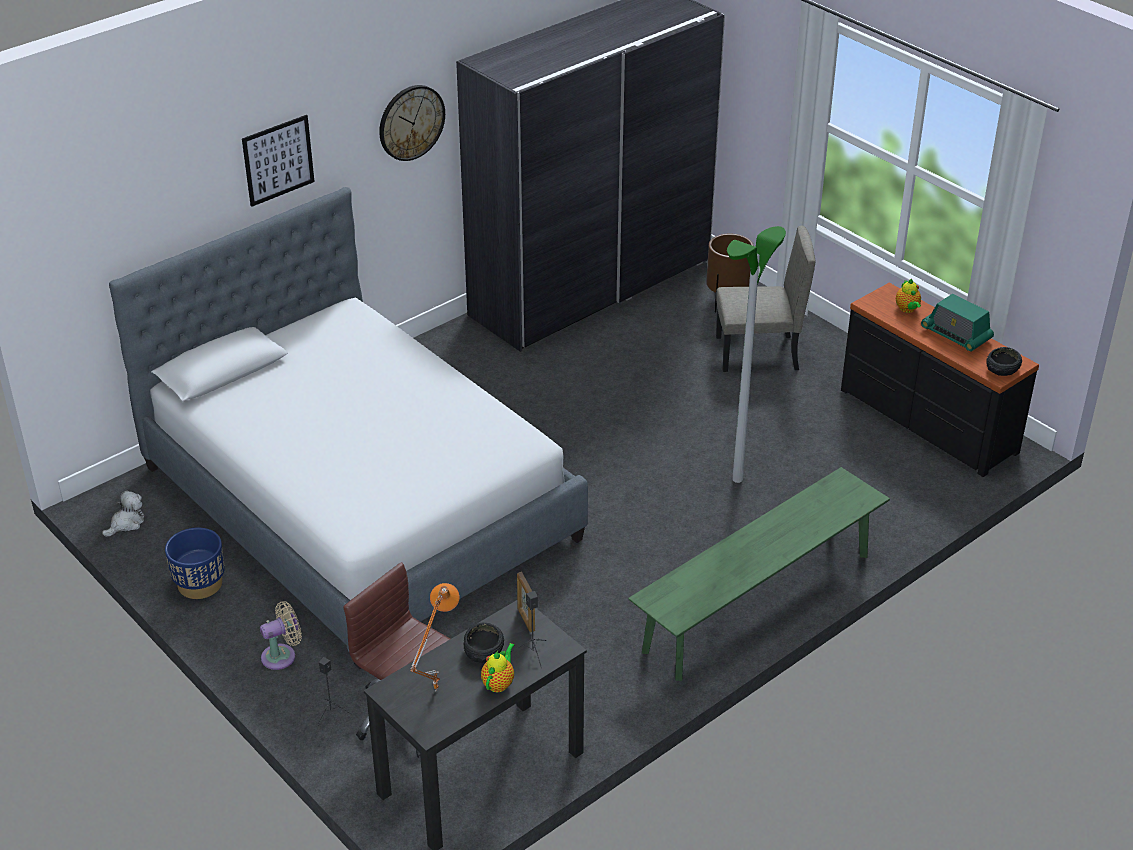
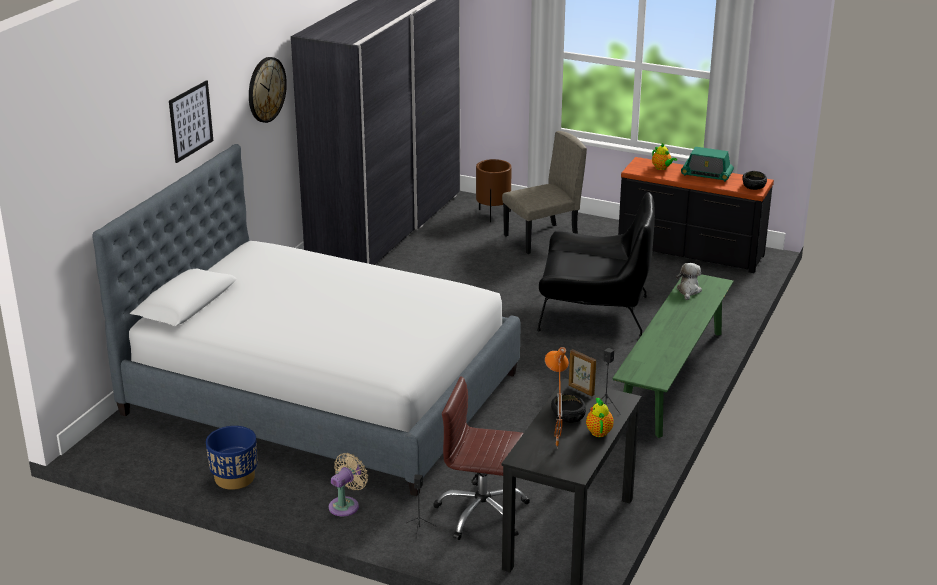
camera: 25 degrees left, 10 degrees down
plush toy [102,491,144,537] -> plush toy moved to [676,263,702,300]
floor lamp [727,226,786,483] -> black armchair [537,192,655,337]

